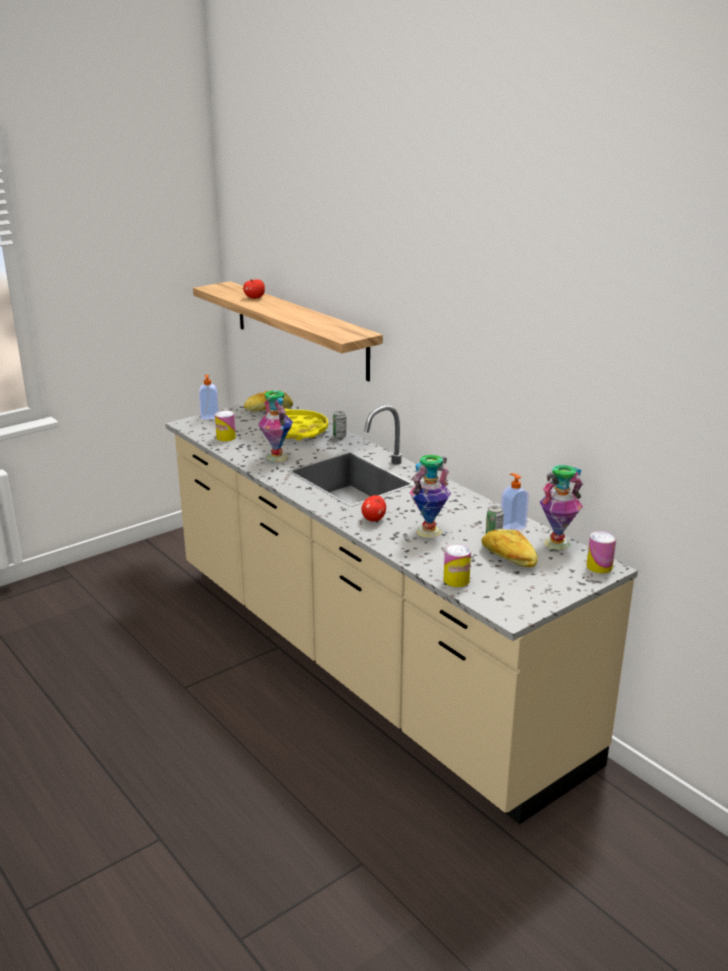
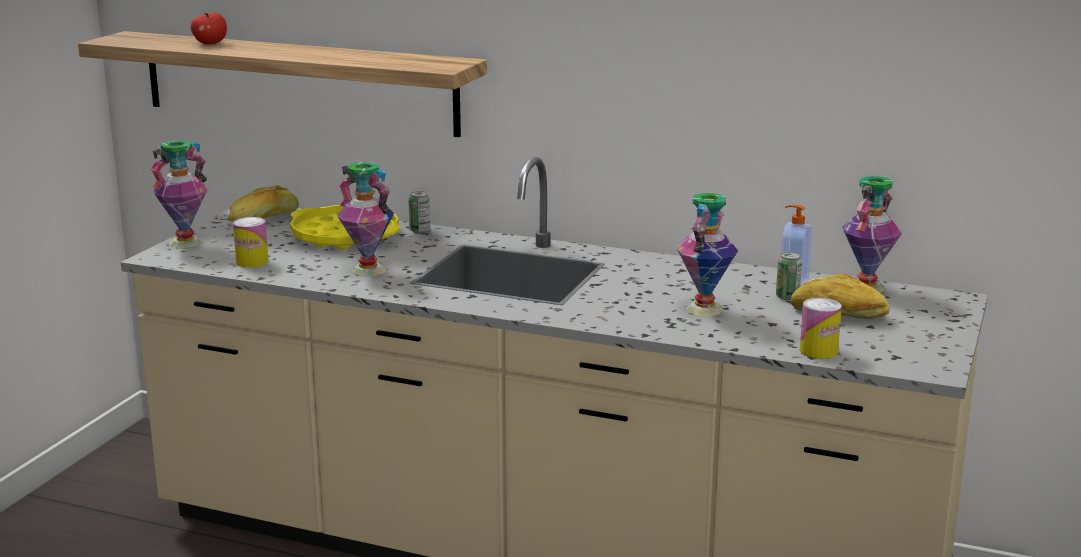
camera: 30 degrees left, 5 degrees down
soap dispenser [199,375,219,420] -> vase [151,140,207,248]
apple [361,495,386,522] -> none
can [587,531,616,573] -> none

